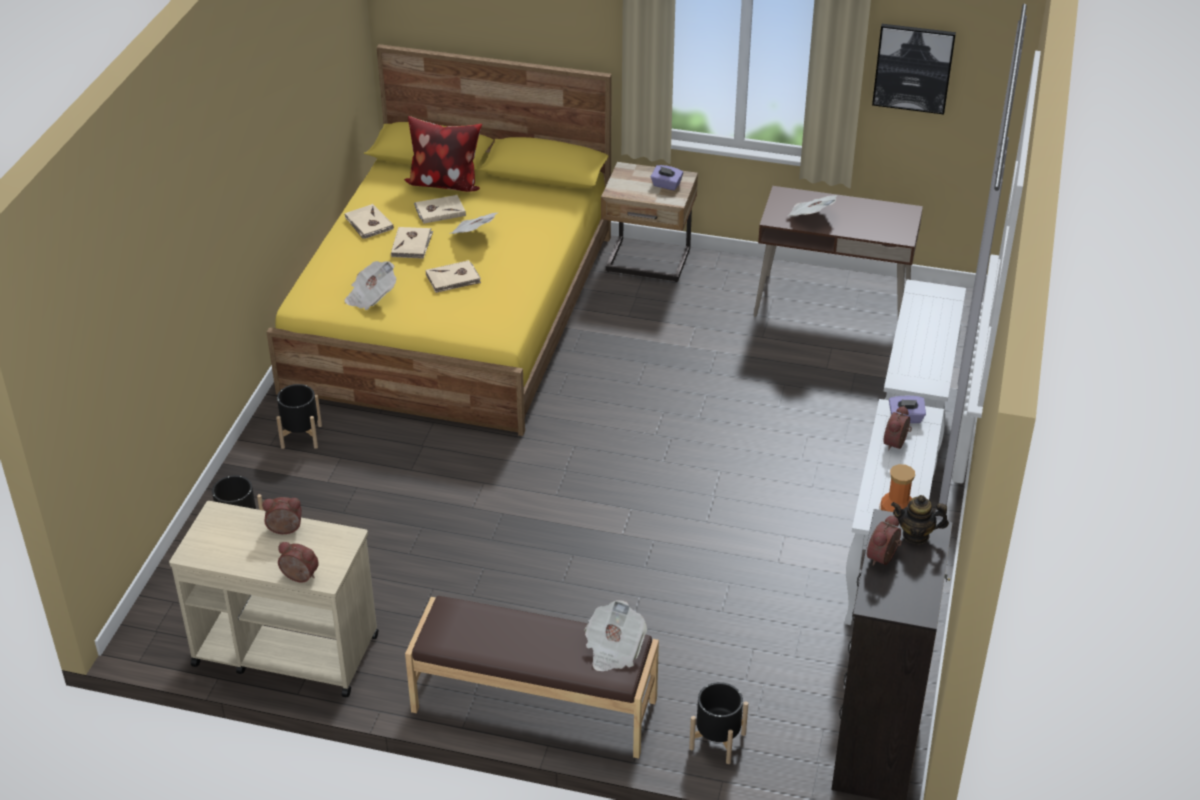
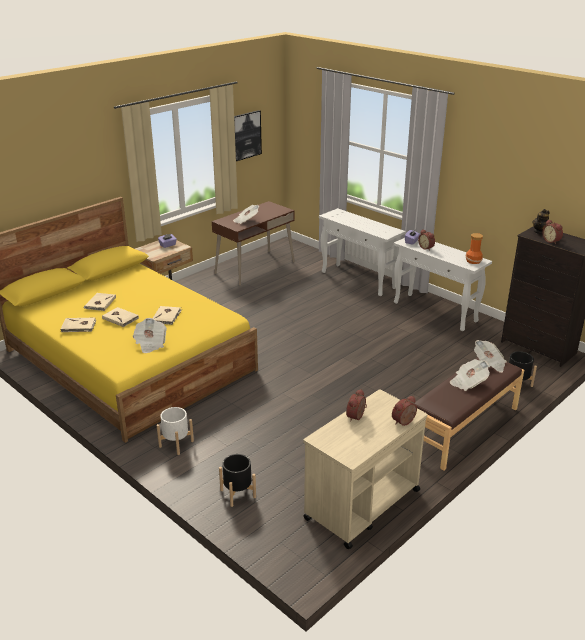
camera: 60 degrees left, 10 degrees down
black planter [276,384,322,449] -> white planter [156,407,194,455]
pillow [404,116,482,192] -> none
newspaper [450,213,497,234] -> newspaper moved to [450,359,490,391]

